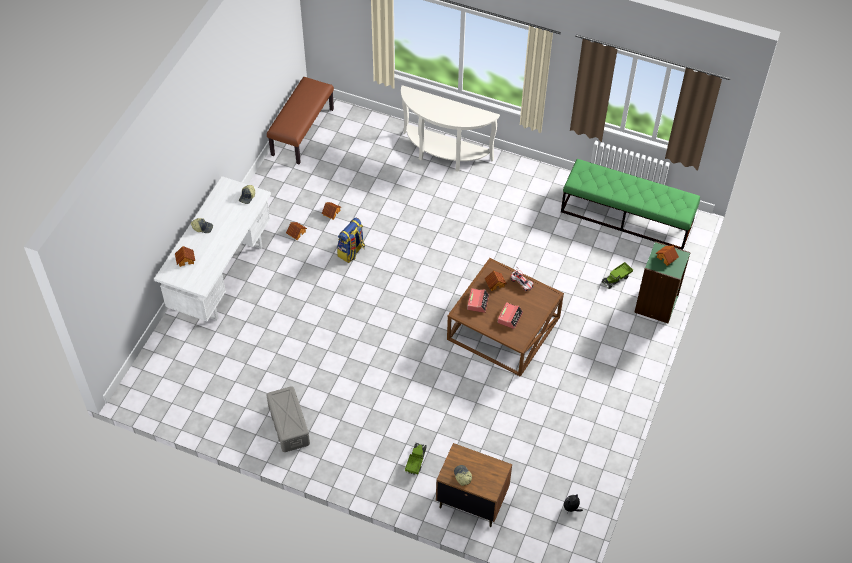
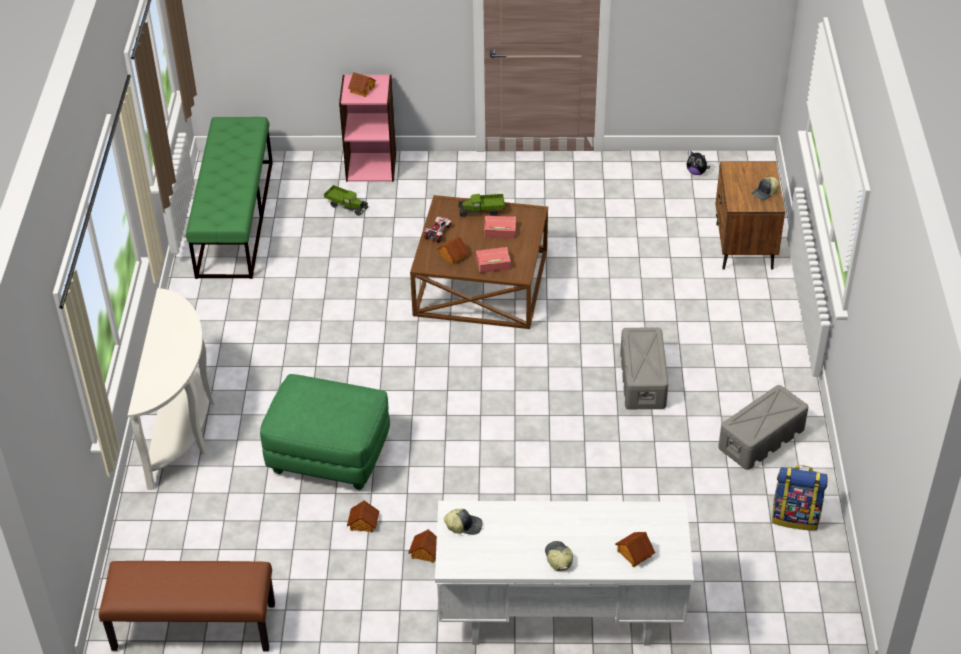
camera: 110 degrees left, 10 degrees down
backpack [337,218,365,263] -> backpack moved to [772,465,828,531]
toy truck [405,443,427,475] -> toy truck moved to [458,194,505,217]
green bookcase [634,241,691,323] -> pink bookcase [339,75,396,182]
none -> green ottoman [260,374,390,490]
none -> grey storage box [620,327,668,409]

